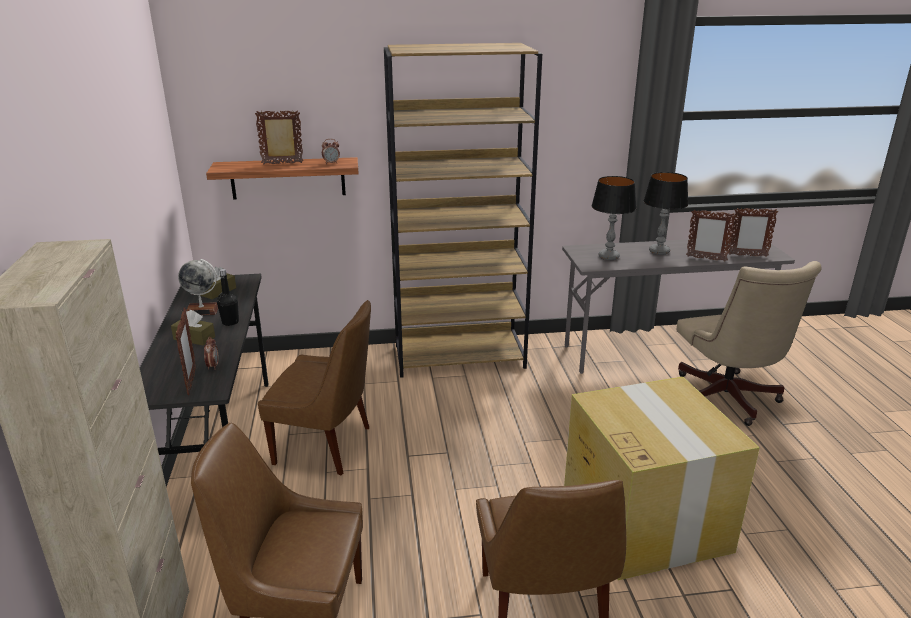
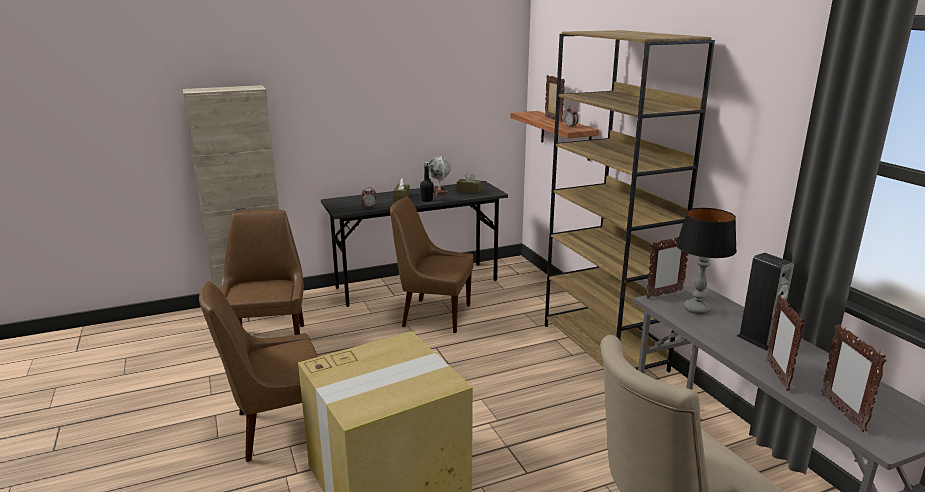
camera: 75 degrees right, 5 degrees down
picture frame [176,308,196,395] -> picture frame moved to [646,237,688,299]
brown chair [258,300,371,476] -> brown chair turned 105 degrees clockwise [390,197,473,333]
table lamp [644,172,688,255] -> speaker [737,253,794,351]

